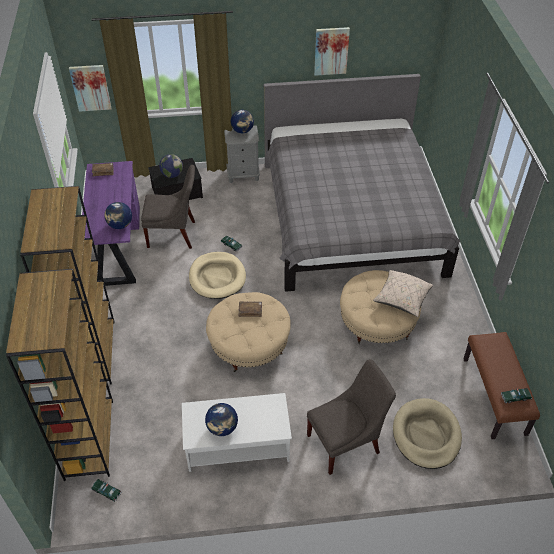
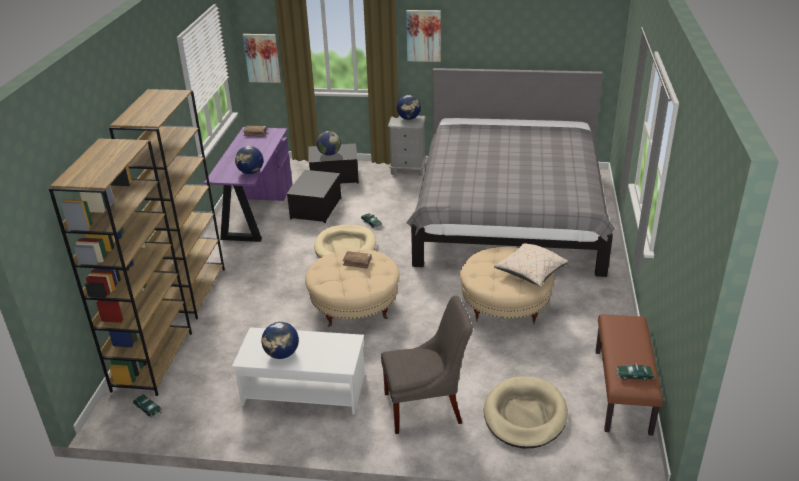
camera: 15 degrees right, 15 degrees down
grey chair [141,165,195,249] -> storage box [287,170,341,223]
picture [314,27,350,76] -> picture moved to [406,10,441,62]

